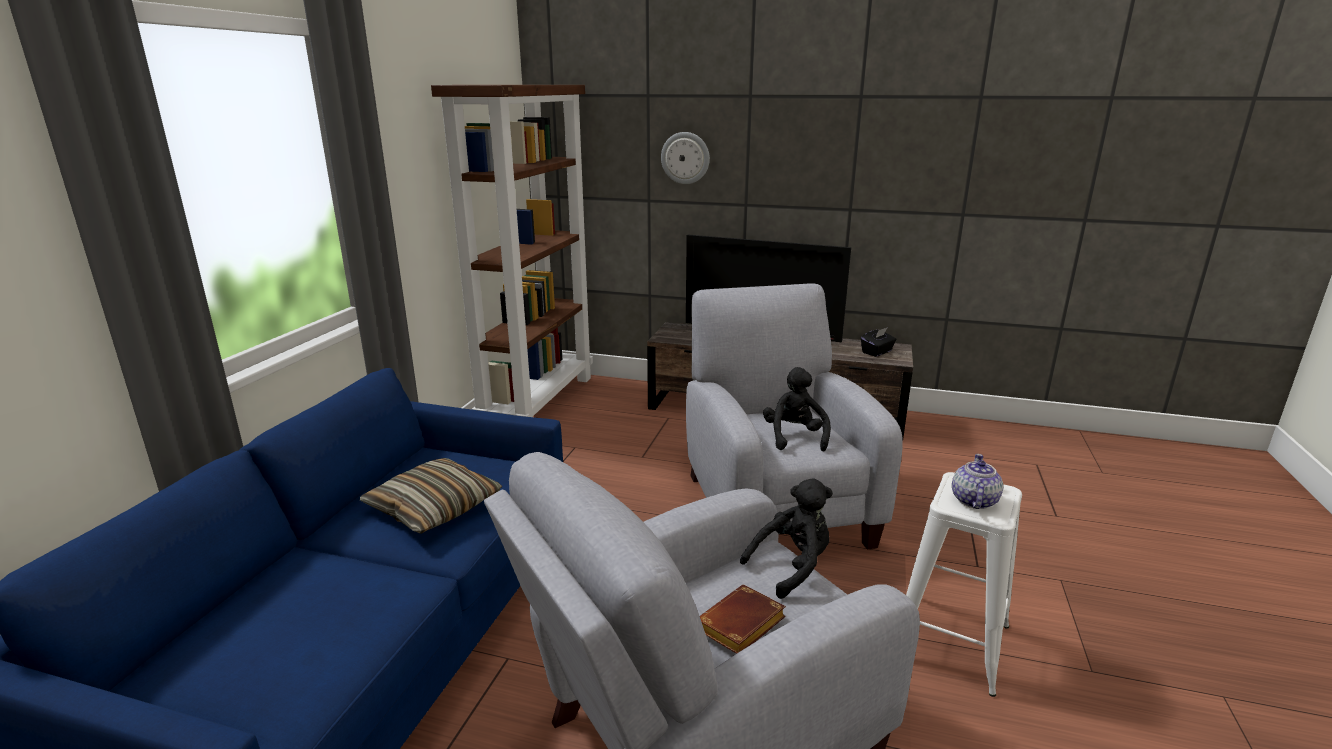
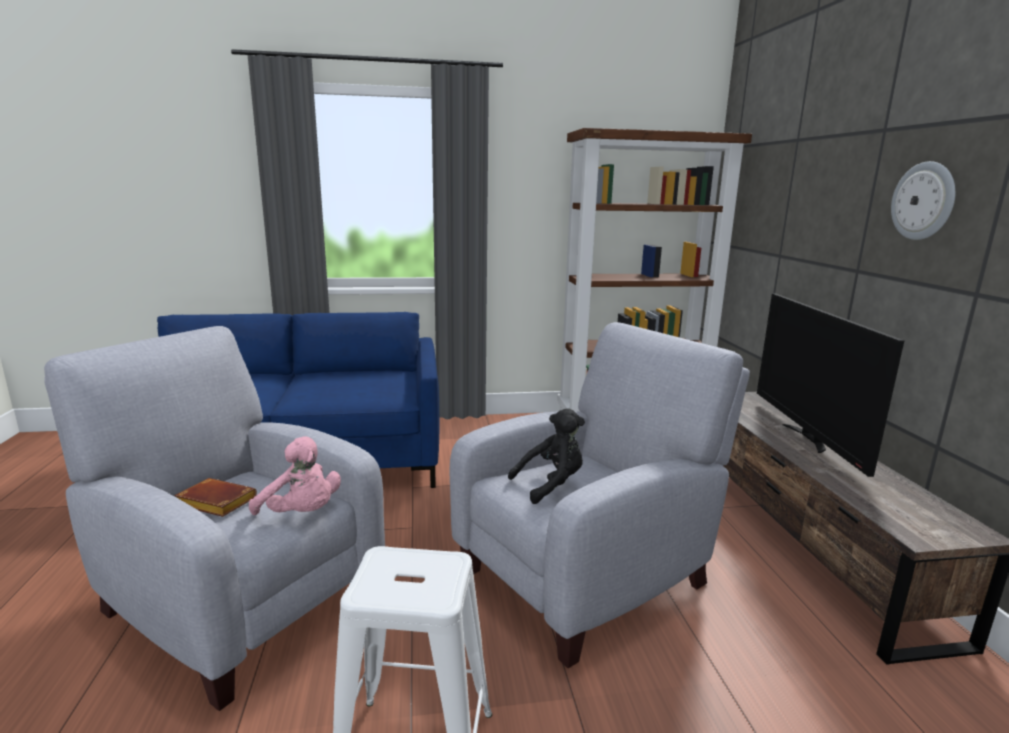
camera: 65 degrees right, 5 degrees down
pillow [360,458,502,534] -> none
wall clock [661,132,710,184] -> wall clock moved to [891,161,956,240]
black plush toy [740,478,833,599] -> pink plush toy [249,436,341,515]
black tissue box [861,327,896,357] -> none
teapot [952,454,1003,509] -> none

